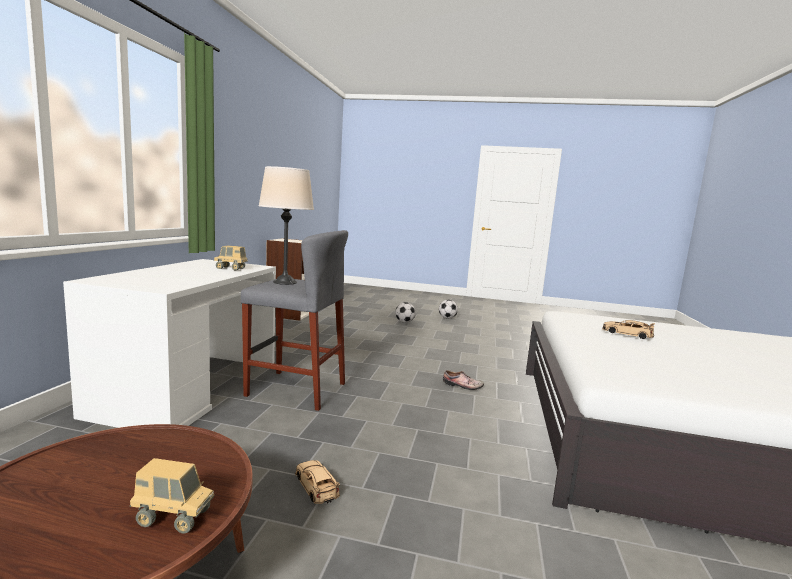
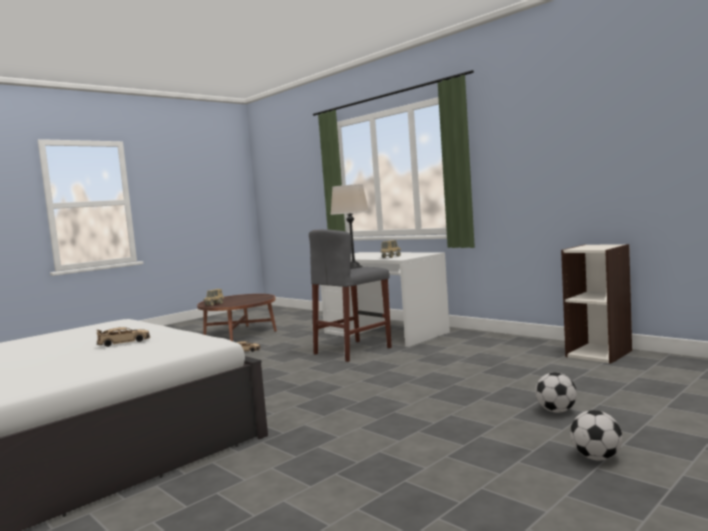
camera: 125 degrees right, 5 degrees down
shoe [443,370,484,390] -> none

